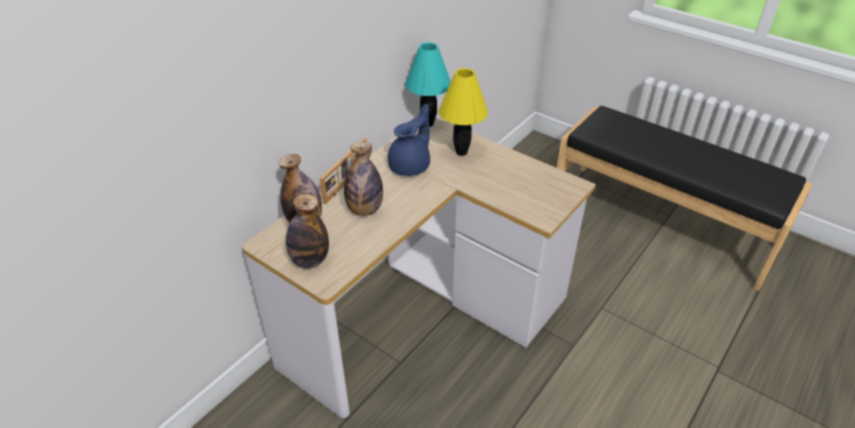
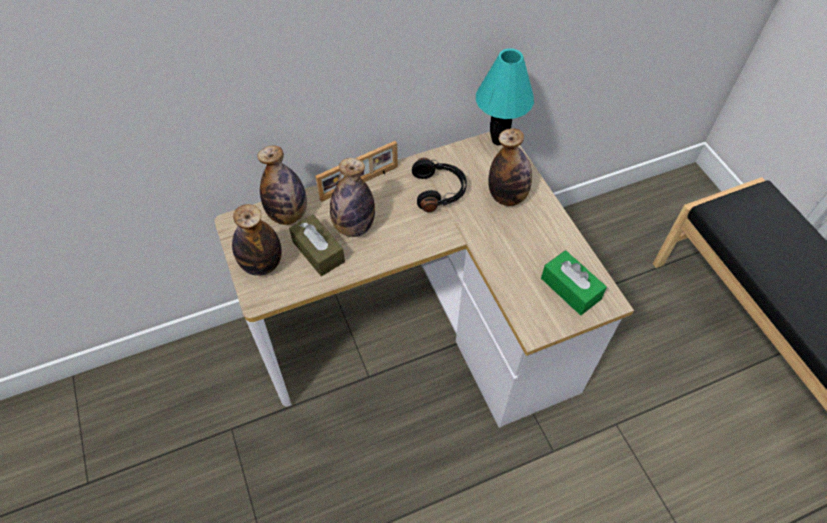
camera: 30 degrees right, 15 degrees up
blue teapot [388,104,430,176] -> black headphones [412,158,467,212]
yellow table lamp [439,68,488,156] -> bottle [488,128,532,206]
none -> brown tissue box [289,214,345,276]
none -> green tissue box [541,250,607,315]

